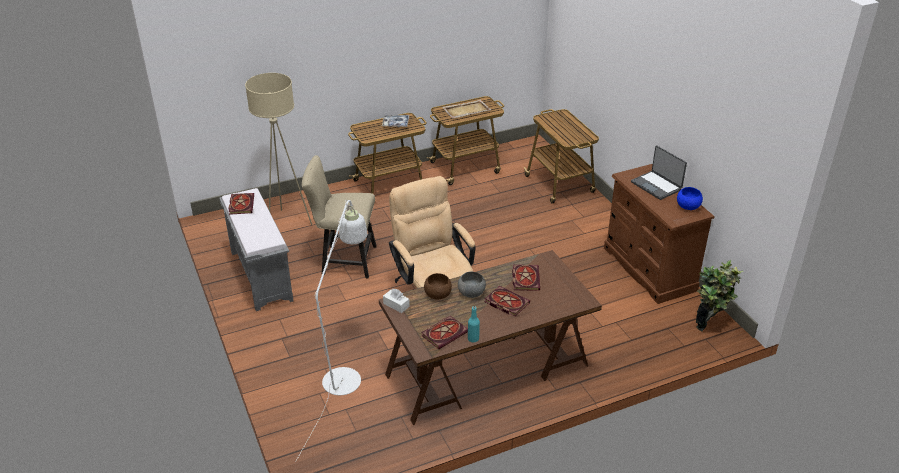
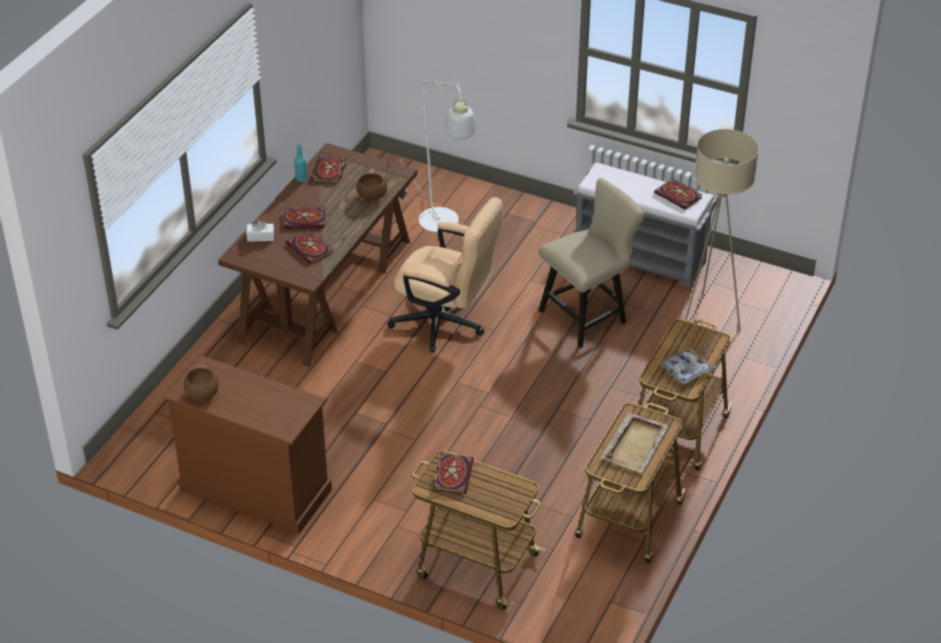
camera: 140 degrees right, 5 degrees up
white tissue box [383,289,410,313] -> white tissue box moved to [246,220,274,242]
grey bowl [458,272,486,298] -> none
laptop [631,145,687,200] -> none
blue bowl [677,187,703,210] -> brown bowl [184,368,219,401]
potted plant [696,260,743,331] -> none
none -> book [433,454,474,494]

